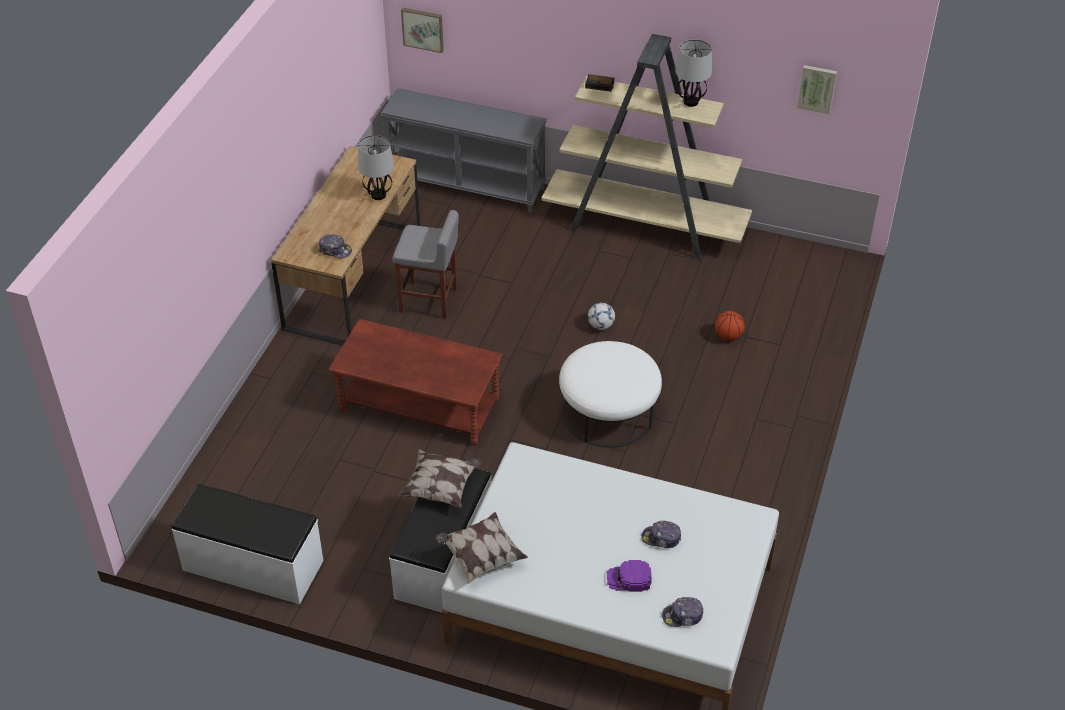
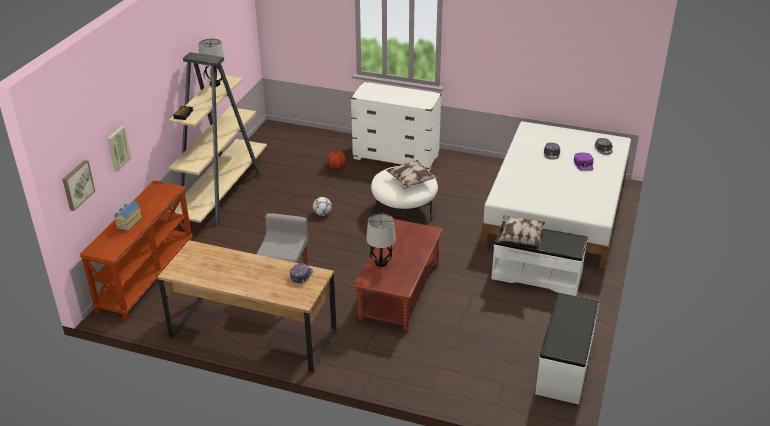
camera: 90 degrees left, 10 degrees down
table lamp [358,135,394,200] -> table lamp moved to [366,214,396,267]
grey console table [381,88,547,213] -> brown console table [79,181,193,321]
pillow [435,512,528,584] -> pillow moved to [386,160,437,189]
picture [797,65,837,114] -> picture moved to [107,126,131,172]
none -> toy house [114,200,142,231]
none -> white dresser [351,81,442,171]

